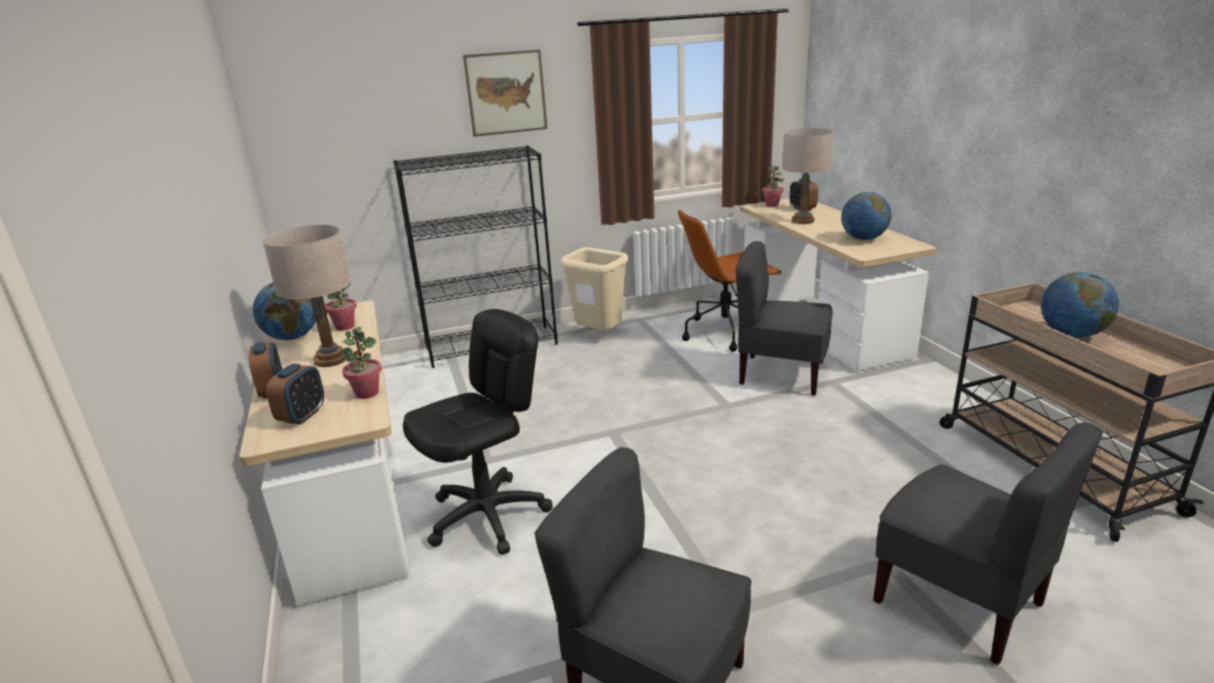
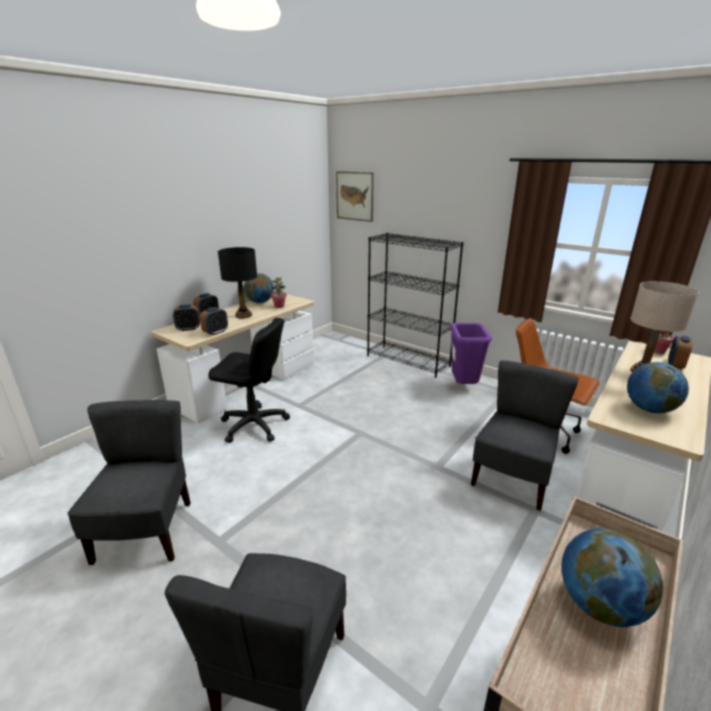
camera: 55 degrees right, 0 degrees up
beige table lamp [262,225,351,367] -> black table lamp [218,247,257,319]
potted plant [342,327,382,399] -> alarm clock [200,307,228,335]
picture [463,50,547,137] -> picture moved to [336,171,374,222]
beige trash can [560,247,628,330] -> purple trash can [450,323,492,384]
grey chair [736,241,833,396] -> grey chair turned 45 degrees clockwise [471,360,579,511]

